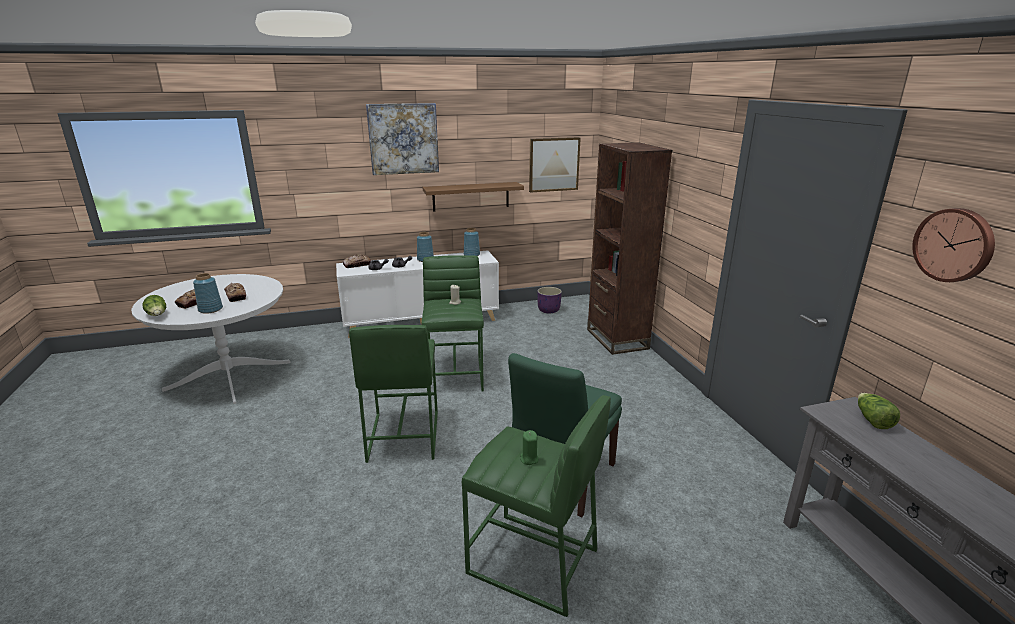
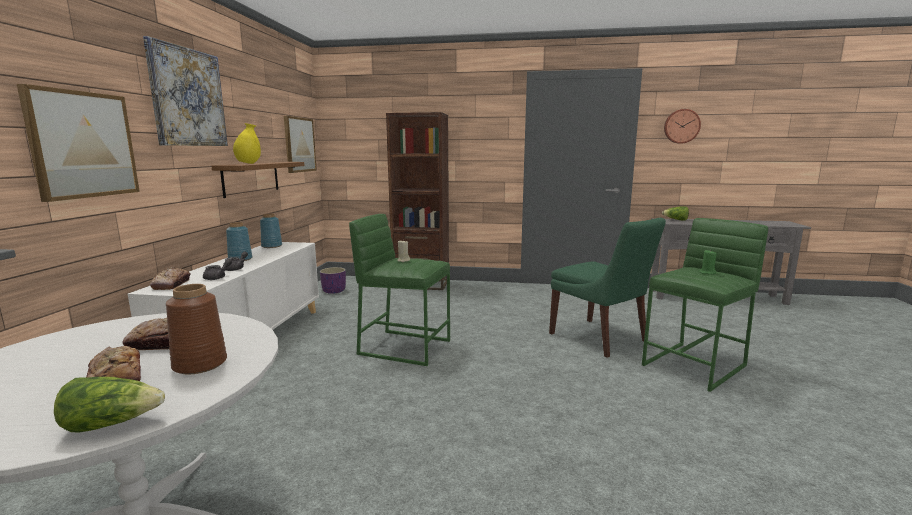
camera: 65 degrees left, 10 degrees down
blue vase [193,273,223,314] -> brown vase [166,284,227,374]
green stool [349,325,438,463] -> none
none -> picture [17,84,140,202]
none -> yellow vase [233,123,261,164]

